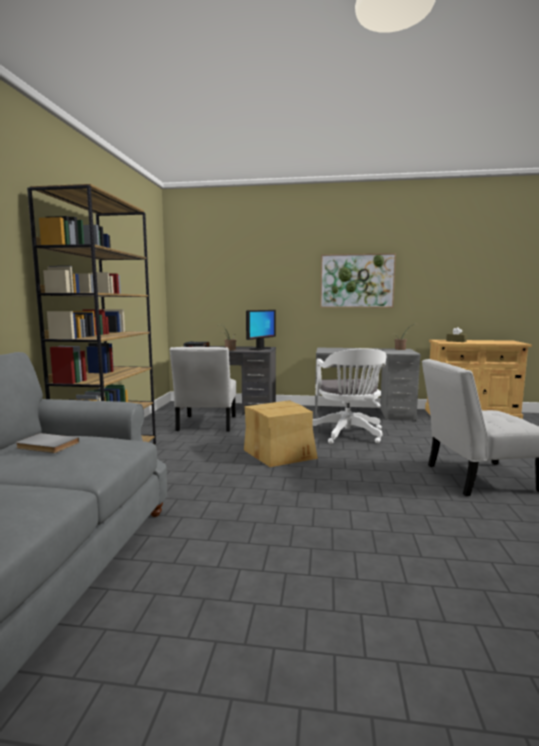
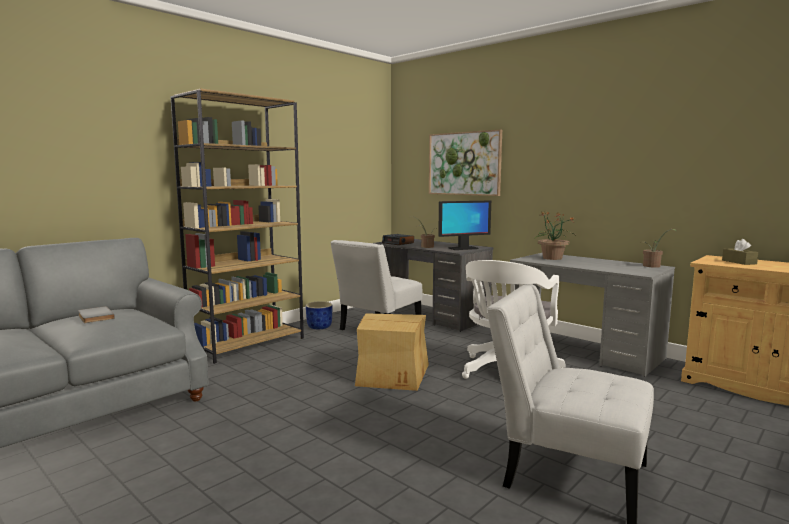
camera: 35 degrees right, 0 degrees up
picture [320,253,396,308] -> picture moved to [429,130,502,196]
none -> blue planter [306,301,332,329]
none -> potted plant [535,211,576,260]

